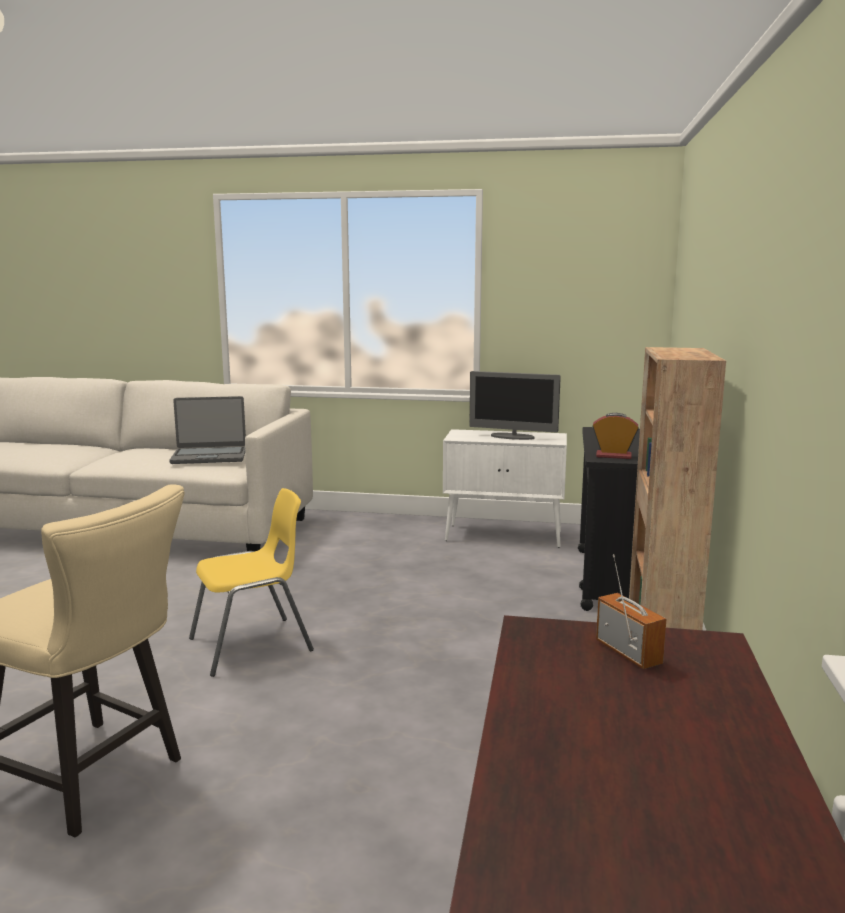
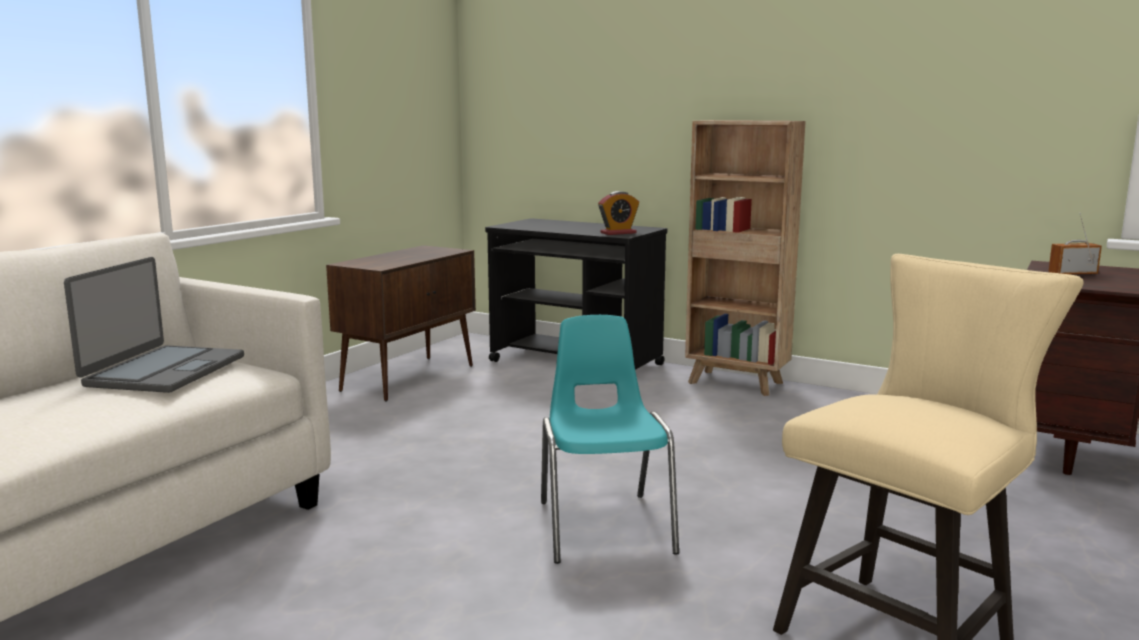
camera: 70 degrees left, 0 degrees up
yellow chair [189,488,314,677] -> turquoise chair [541,315,679,564]
white cabinet [443,429,567,548] -> brown cabinet [326,245,476,402]
monitor [469,371,561,440] -> none
alarm clock [592,413,639,459] -> alarm clock turned 150 degrees counterclockwise [598,191,639,235]

